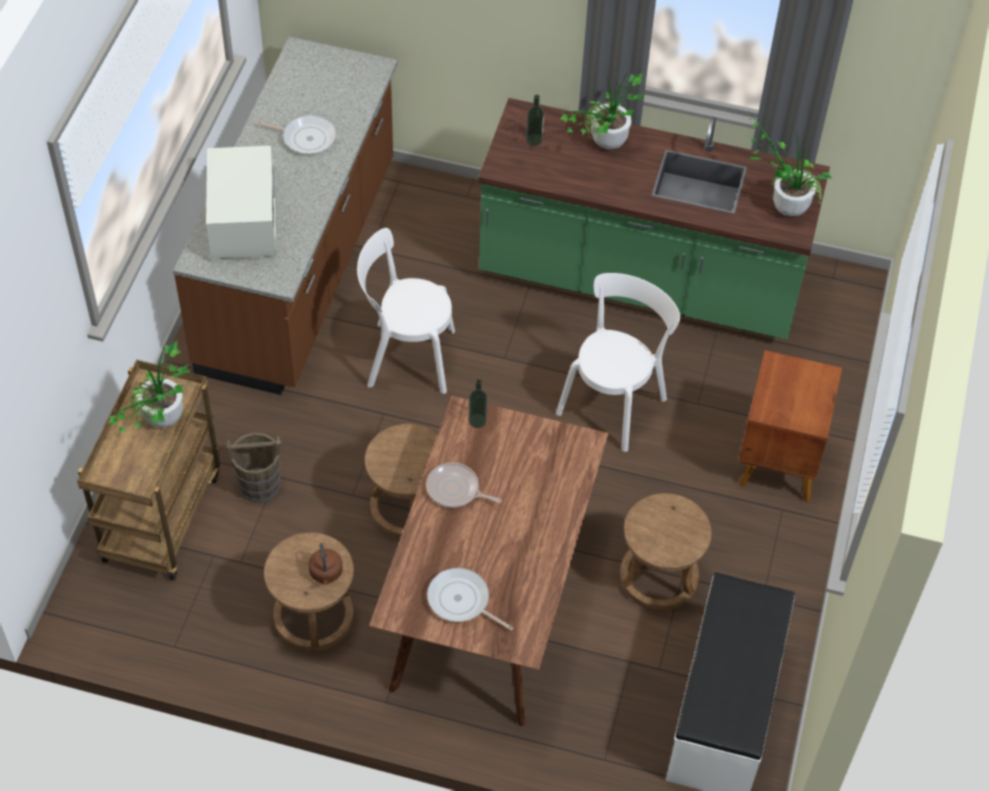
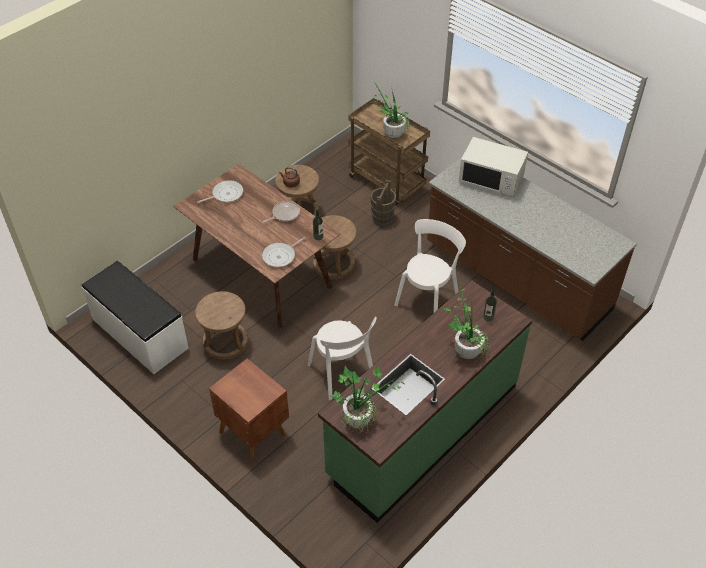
camera: 120 degrees right, 5 degrees down
frying pan [257,115,336,154] -> frying pan moved to [262,237,305,267]

